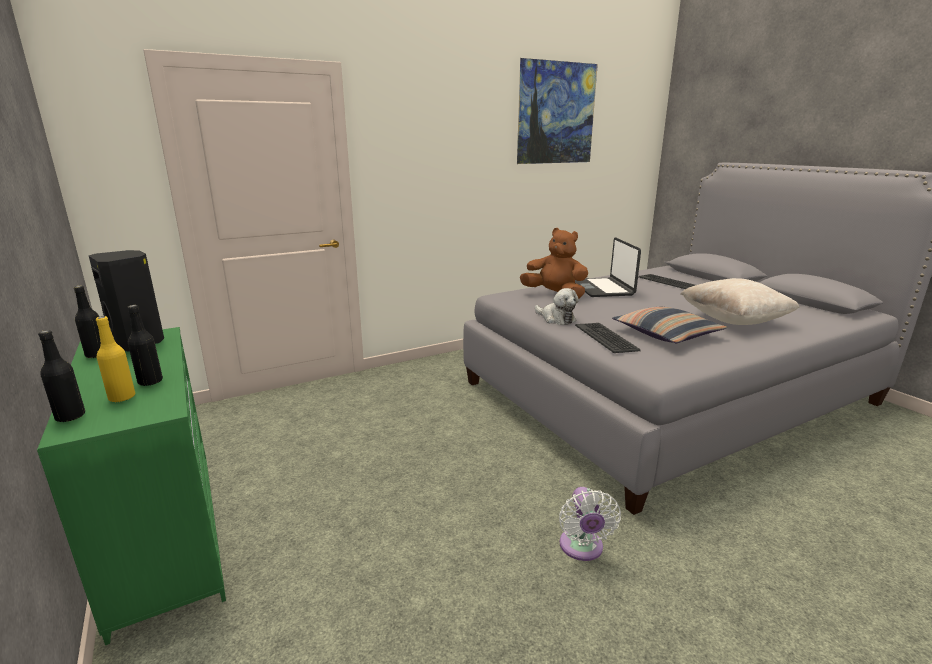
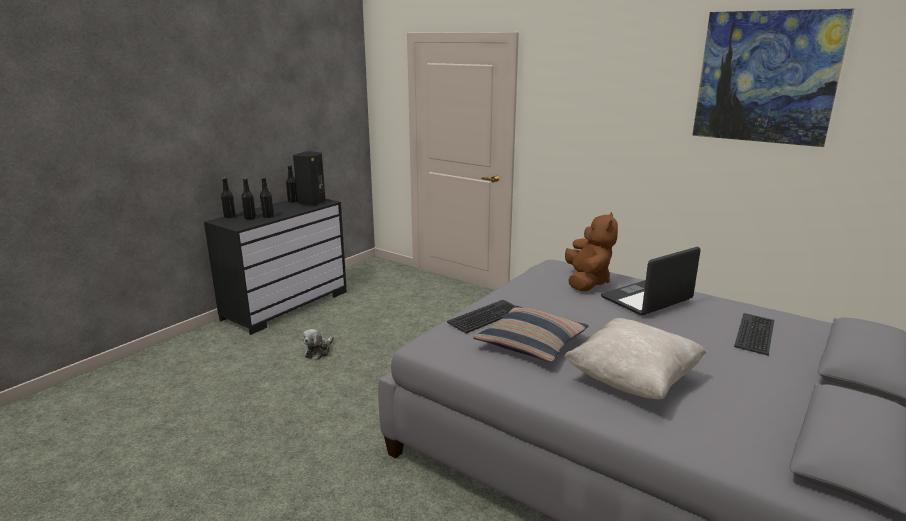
camera: 65 degrees right, 0 degrees up
green dresser [37,327,226,645] -> black dresser [204,199,347,335]
yellow bottle [96,316,135,402] -> black bottle [242,178,256,219]
plush toy [535,288,579,325] -> plush toy moved to [302,329,334,360]
white fan [559,487,621,561] -> none

